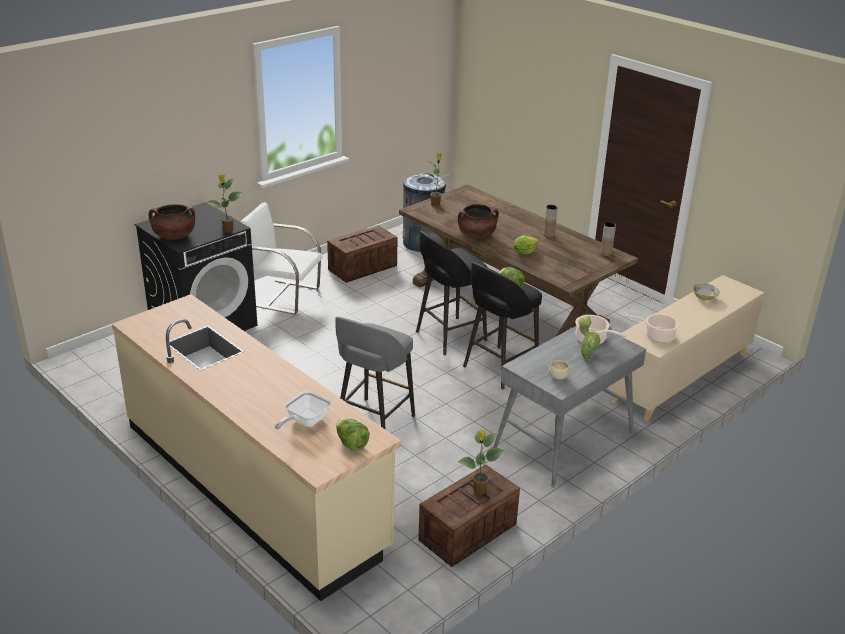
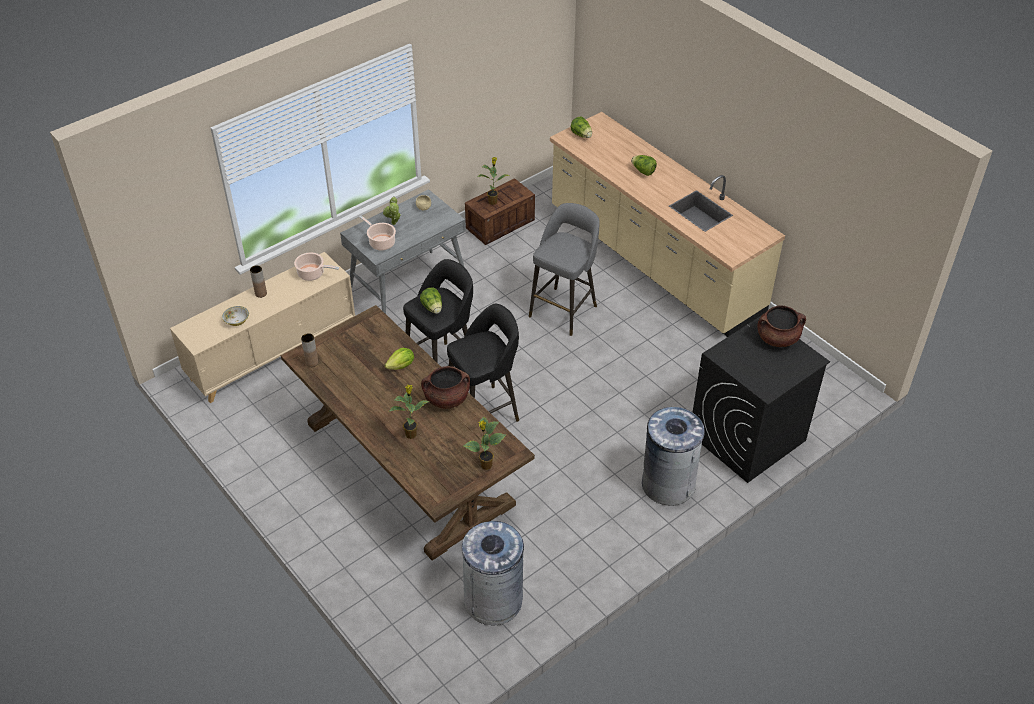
camera: 175 degrees left, 15 degrees up
potted plant [207,175,243,233] -> potted plant moved to [390,385,430,439]
white chair [240,202,323,315] -> grey trash can [642,407,705,506]
frying pan [275,390,332,430] -> none
crate [327,225,397,283] -> none
brown vase [544,205,558,238] -> brown vase moved to [250,265,267,298]
none -> lettuce [631,155,657,176]

